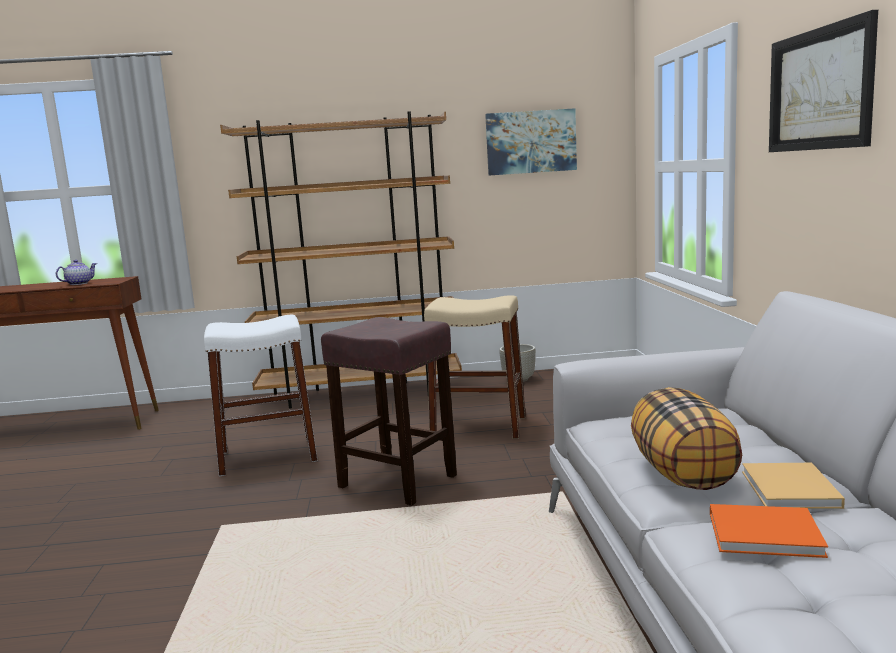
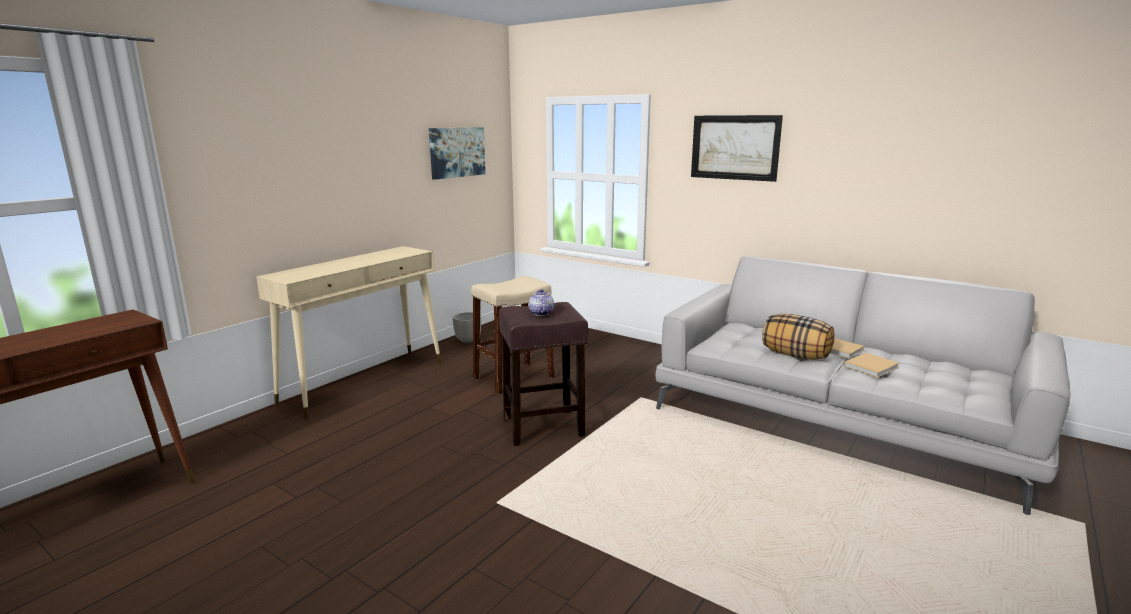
camera: 50 degrees left, 5 degrees up
teapot [56,260,97,285] -> teapot moved to [529,289,554,316]
white stool [204,314,318,476] -> none
brown bookcase [220,111,462,409] -> beige console table [256,246,441,420]
orange book [710,504,828,558] -> beige book [844,353,900,378]

